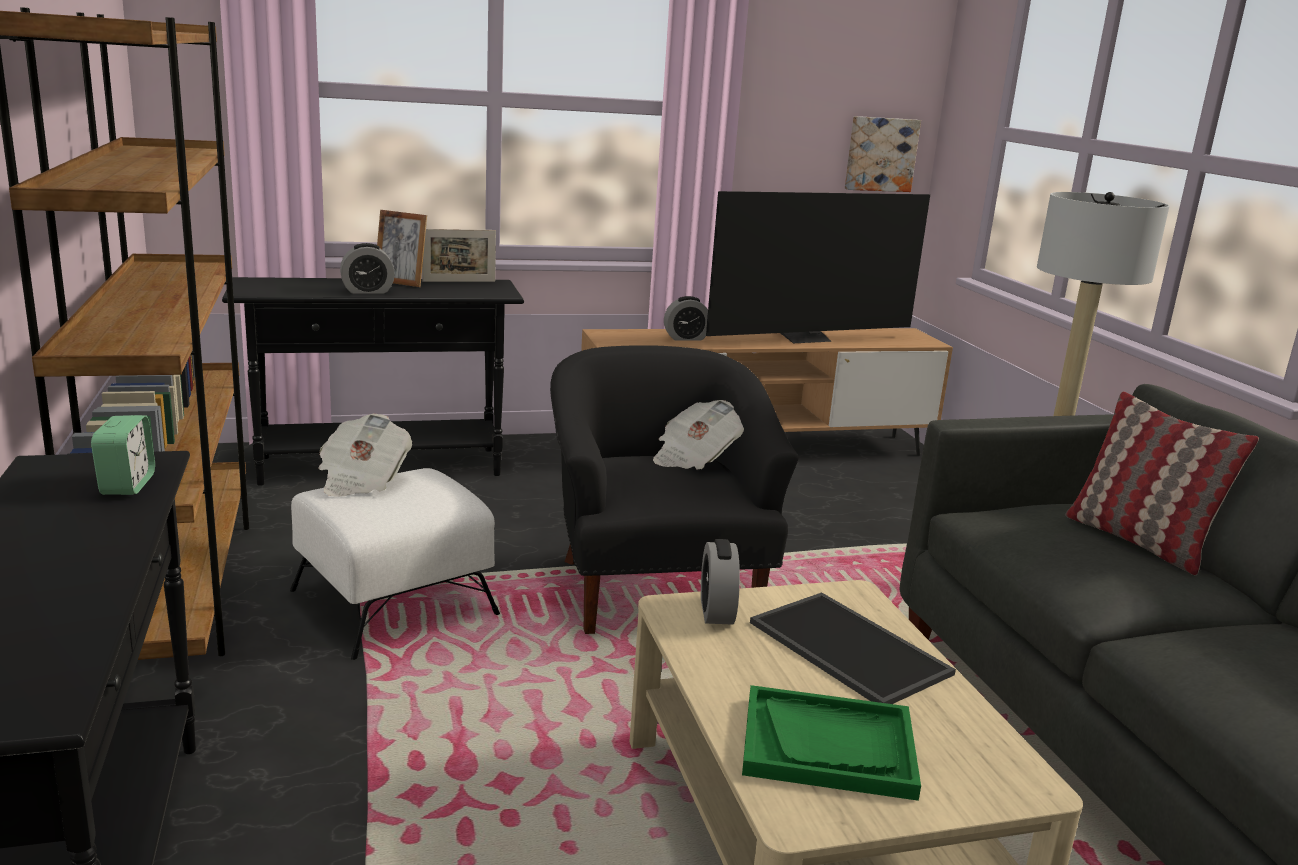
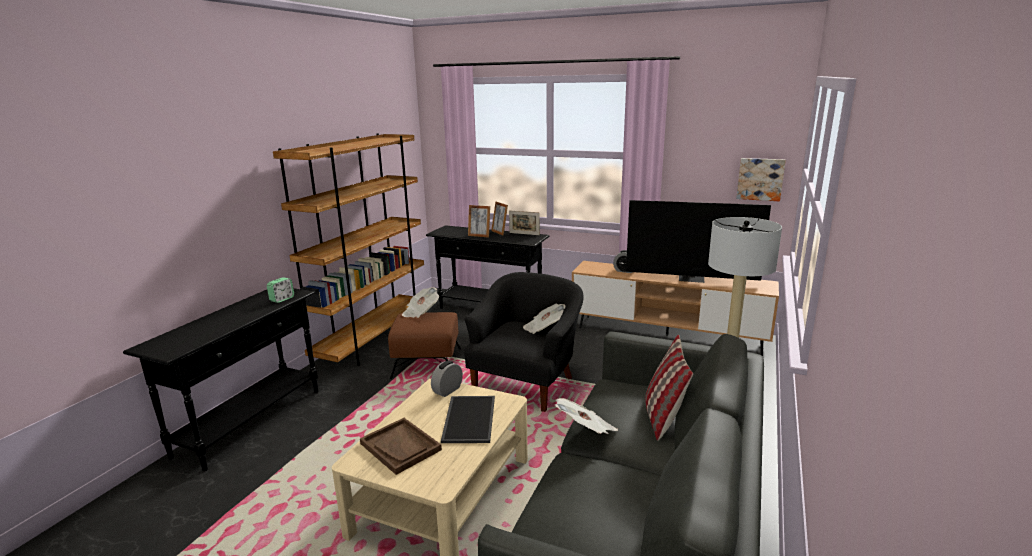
camera: 40 degrees right, 0 degrees up
white ottoman [290,468,500,660] -> brown ottoman [388,312,461,379]
alarm clock [340,243,395,294] -> picture frame [468,205,490,238]
green tray [742,685,921,801] -> brown tray [360,418,442,475]
none -> newspaper [555,398,618,434]

